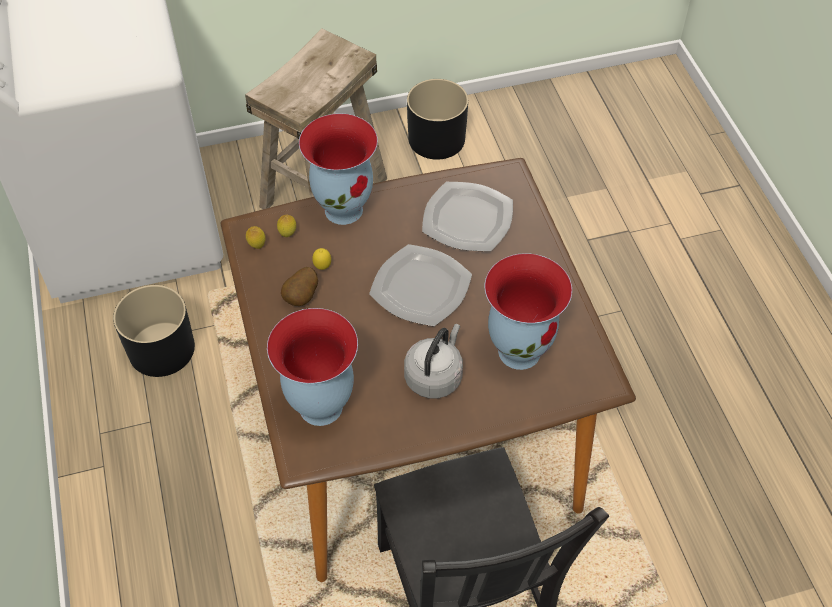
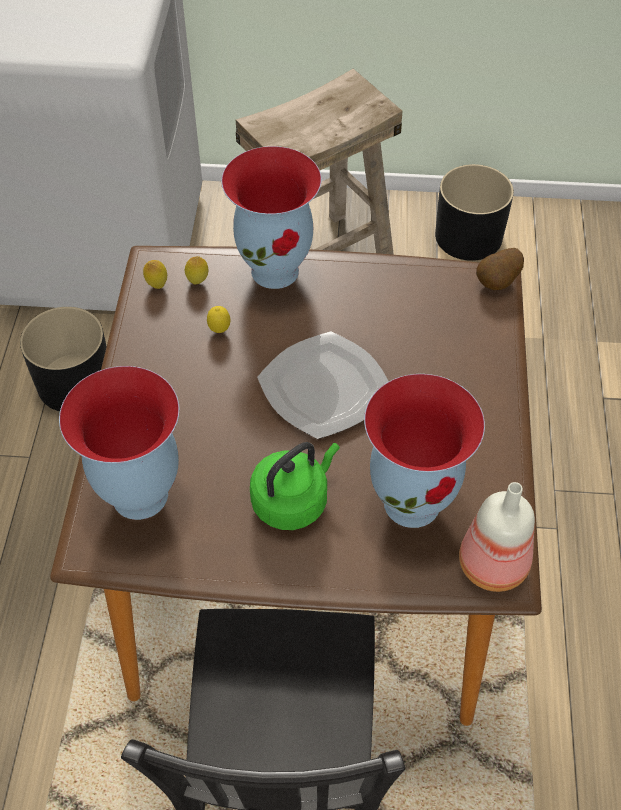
camera: 20 degrees right, 0 degrees up
potato [281,267,318,306] -> potato moved to [476,248,524,290]
grey kettle [404,324,463,398] -> green kettle [250,442,340,530]
plate [422,182,513,252] -> none
none -> bottle [459,482,535,592]

